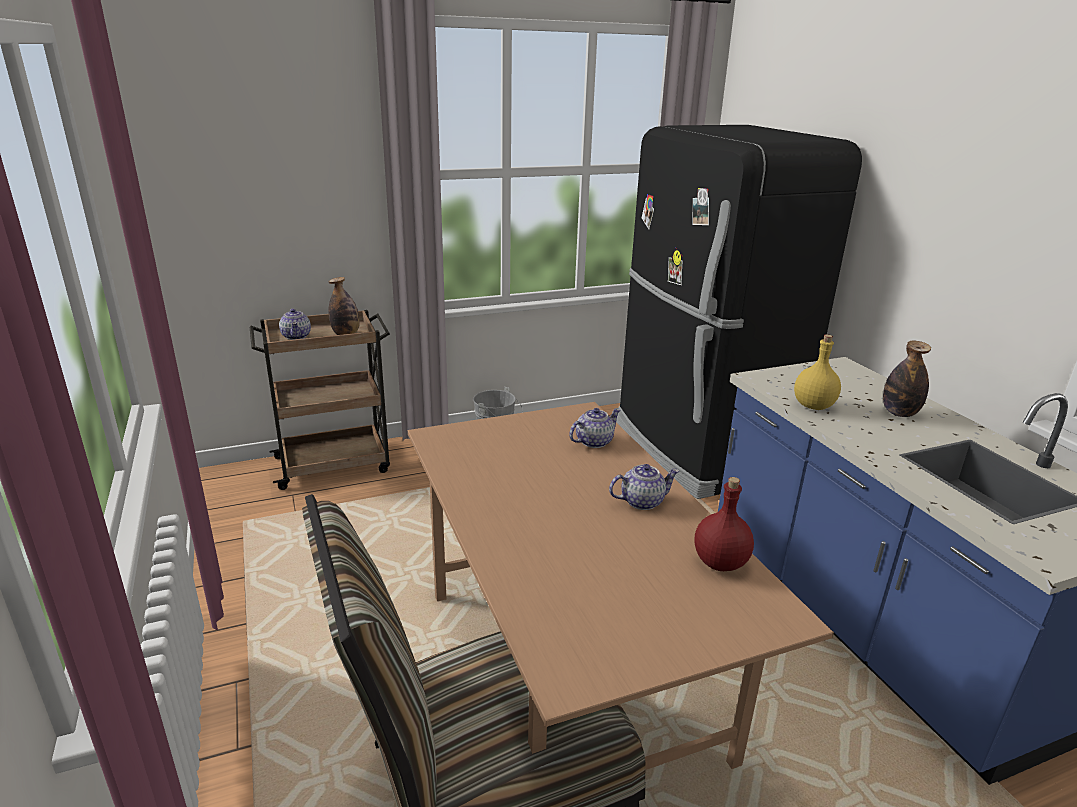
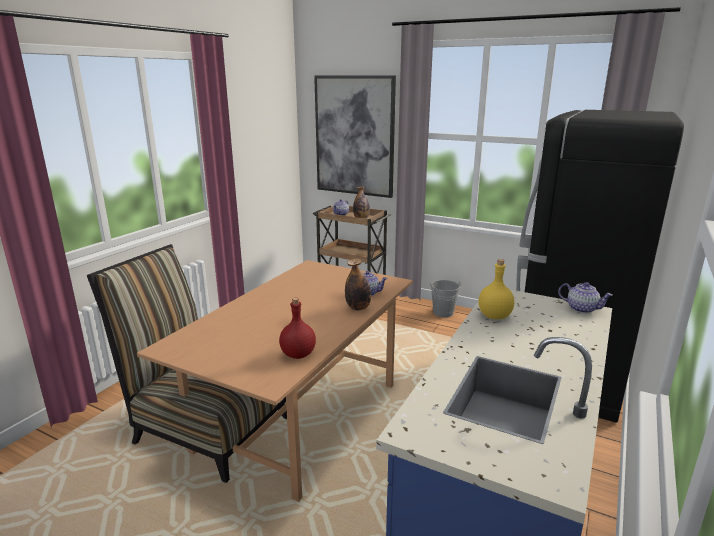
camera: 50 degrees right, 5 degrees down
teapot [609,464,680,510] -> teapot moved to [558,282,613,313]
bottle [883,341,931,417] -> bottle moved to [345,258,371,310]
none -> picture [314,75,396,198]

